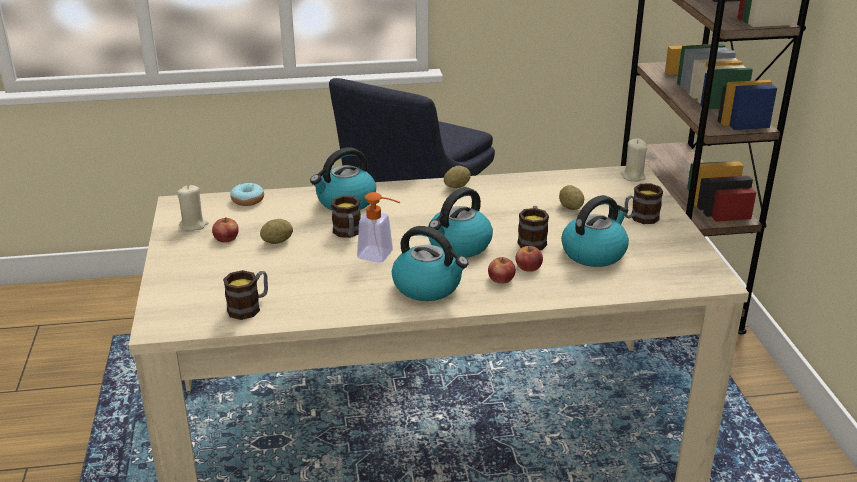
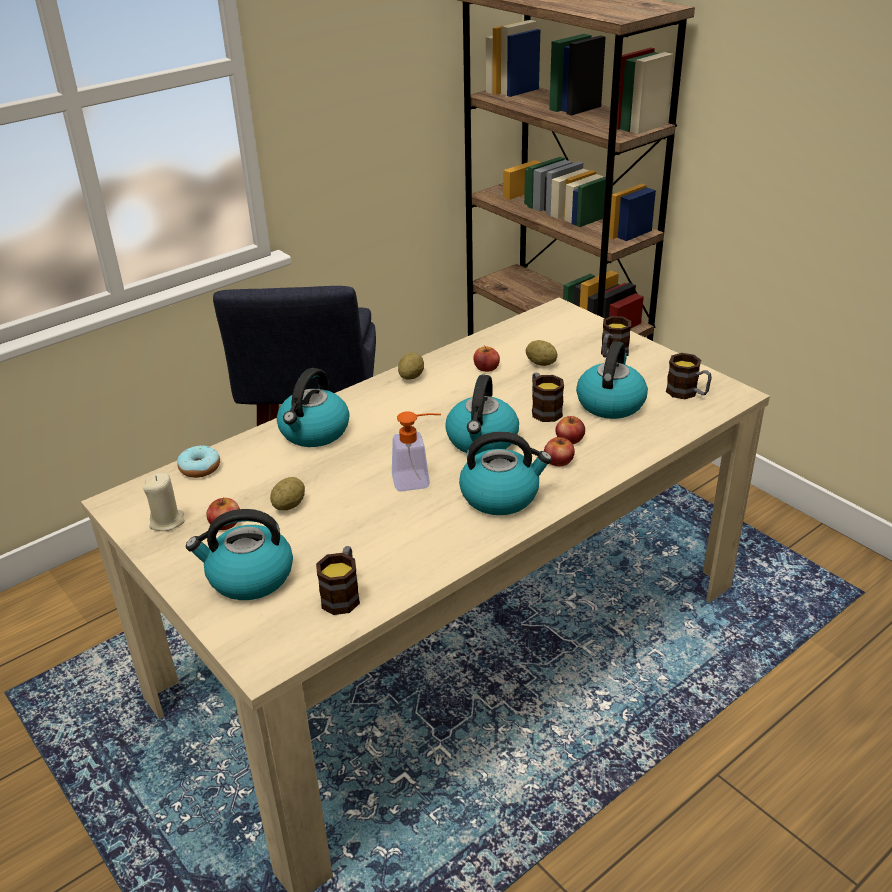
camera: 30 degrees left, 5 degrees up
mug [331,196,361,238] -> mug moved to [666,353,712,399]
beige candle [621,139,647,182] -> none
none -> kettle [186,509,293,600]
none -> apple [473,345,500,372]

